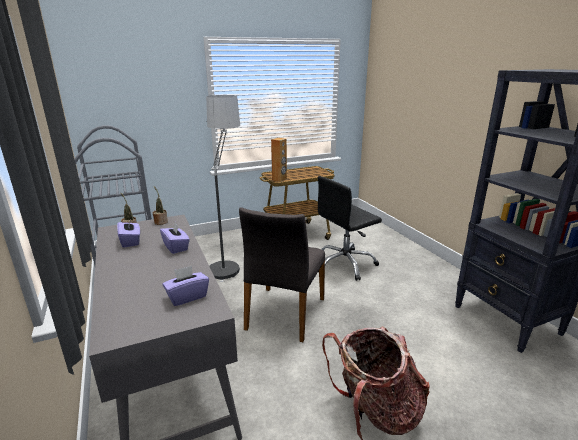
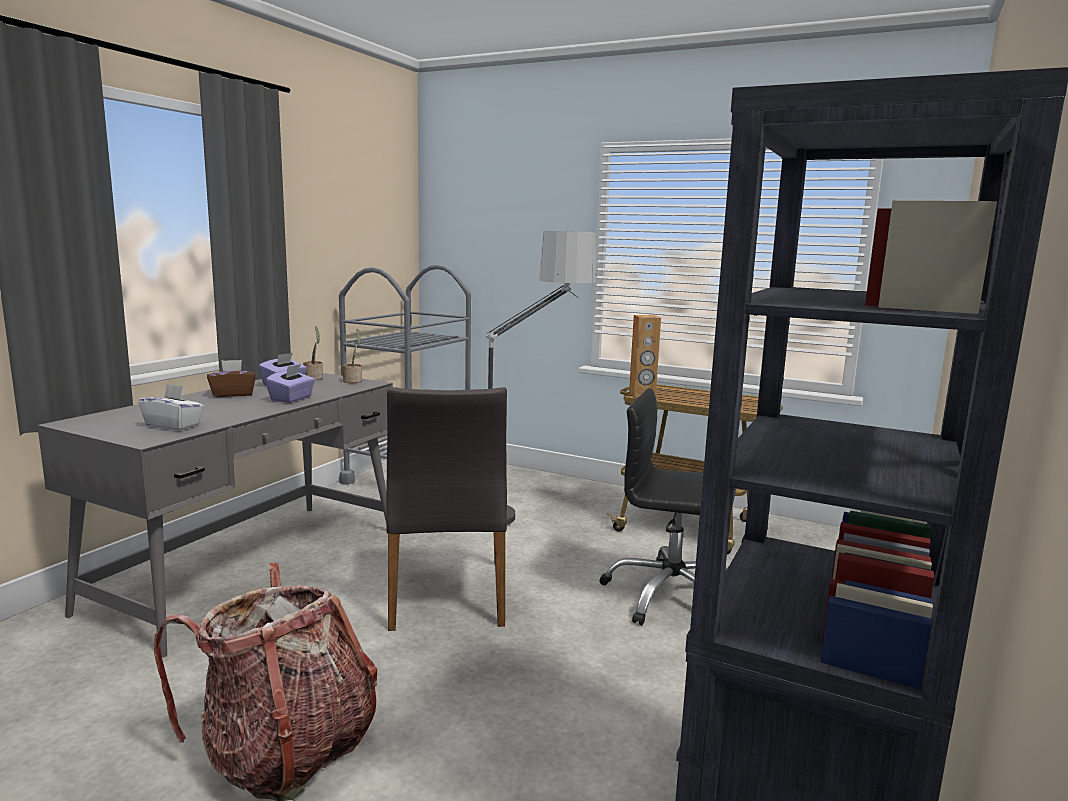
camera: 50 degrees right, 10 degrees down
purple tissue box [162,265,209,306] -> white tissue box [138,384,204,431]
grey chair [239,207,325,342] -> grey chair turned 75 degrees counterclockwise [386,387,507,631]
none -> brown tissue box [207,360,256,397]

